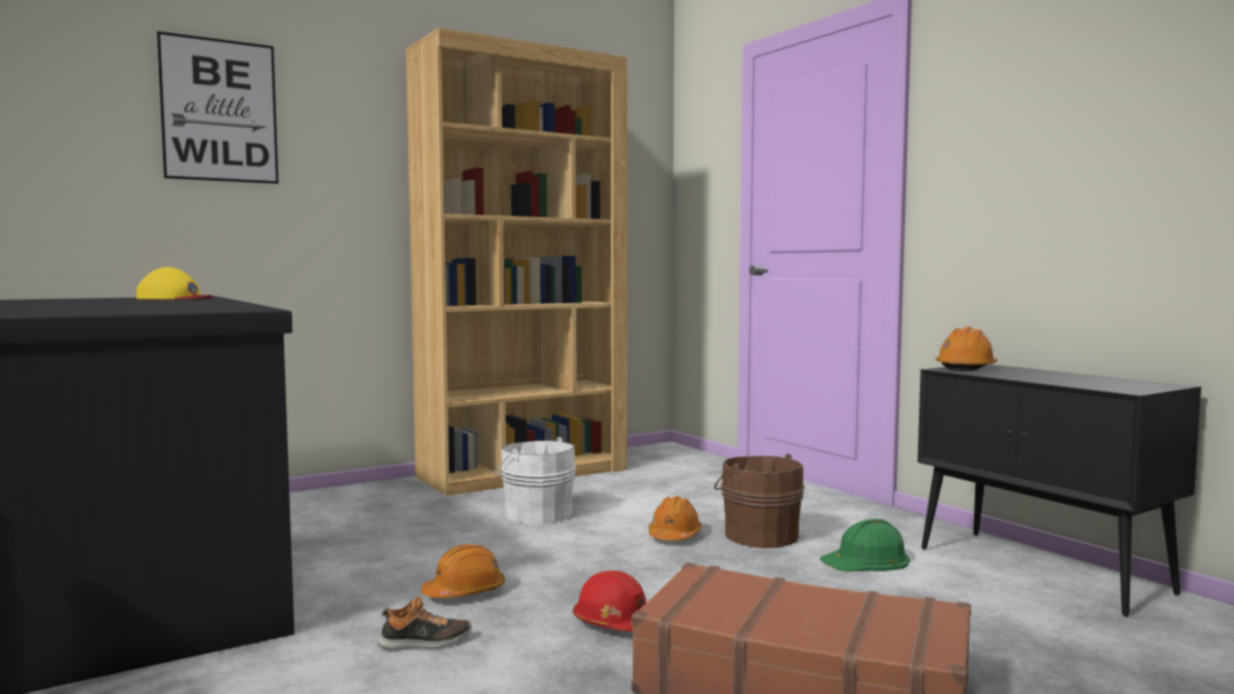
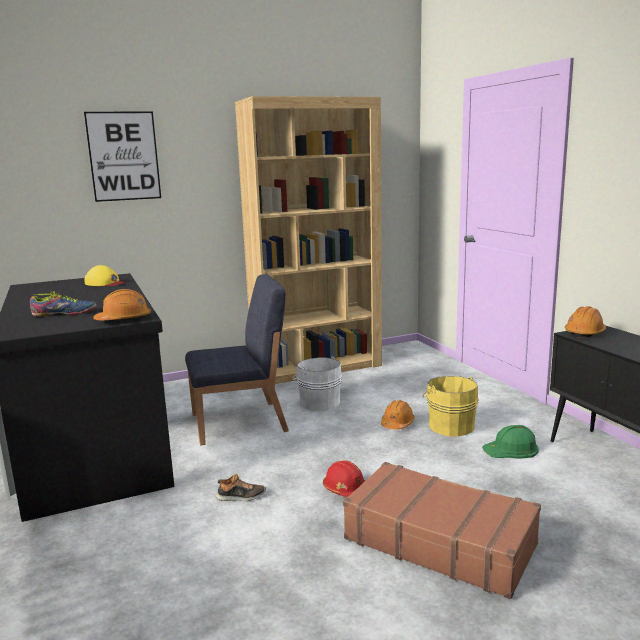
camera: 10 degrees right, 10 degrees up
orange hard hat [421,544,505,598] -> orange hard hat moved to [93,289,151,320]
brown bucket [714,454,805,548] -> yellow bucket [422,376,479,437]
none -> shoe [30,291,97,317]
none -> blue chair [185,274,289,446]

